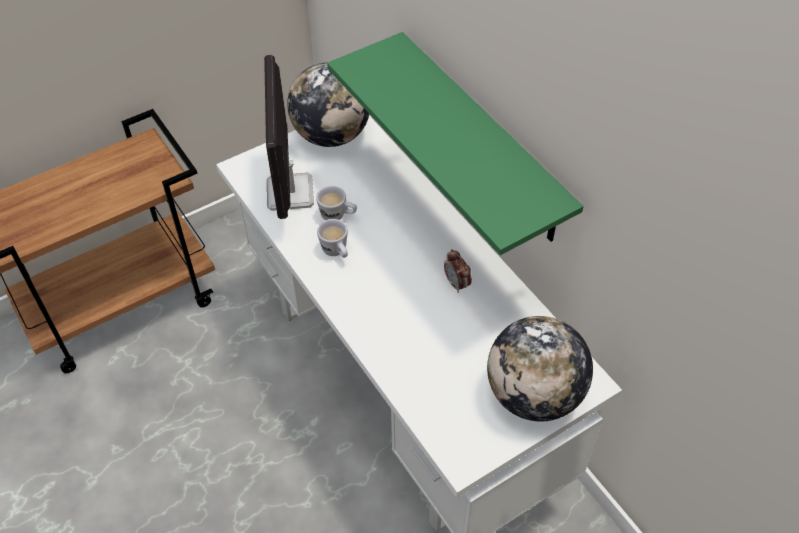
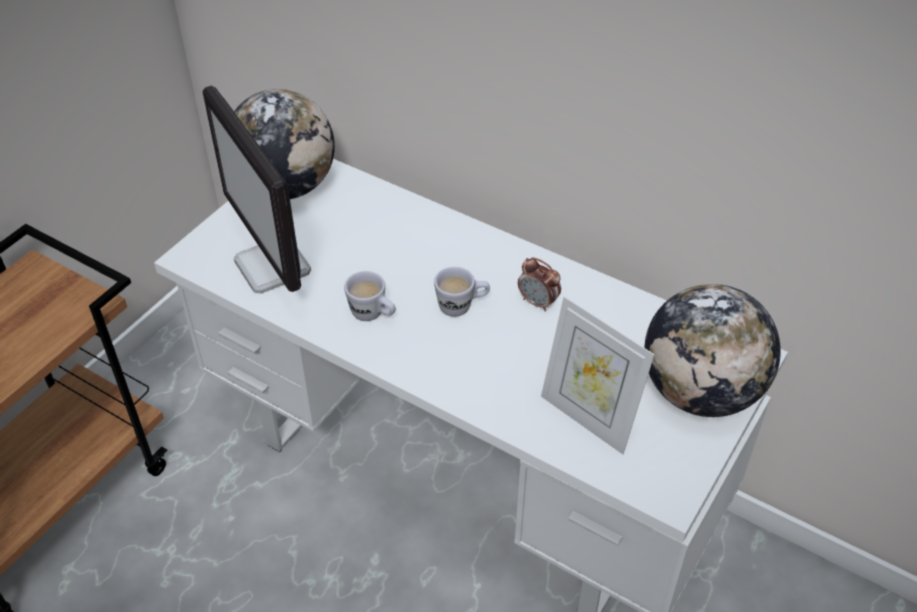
camera: 25 degrees left, 5 degrees down
white mug [316,186,357,220] -> white mug moved to [434,267,490,317]
green shelf [327,32,584,255] -> none
none -> picture frame [541,296,655,454]

